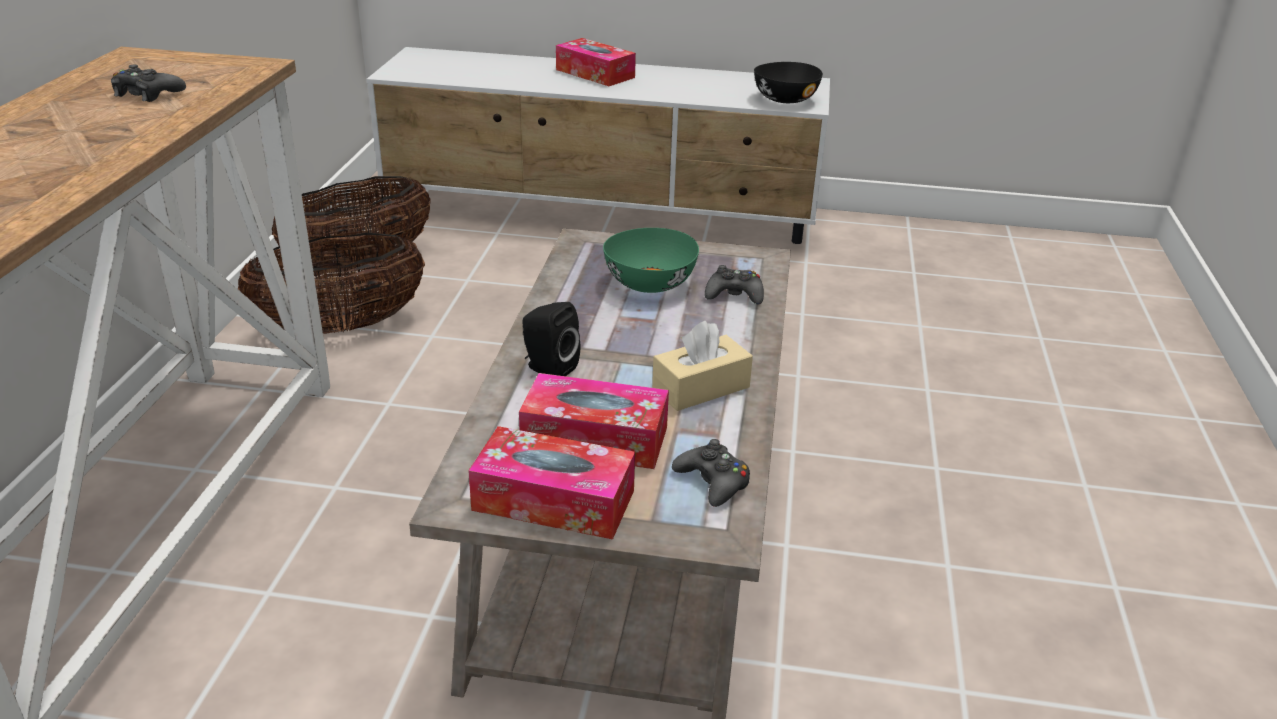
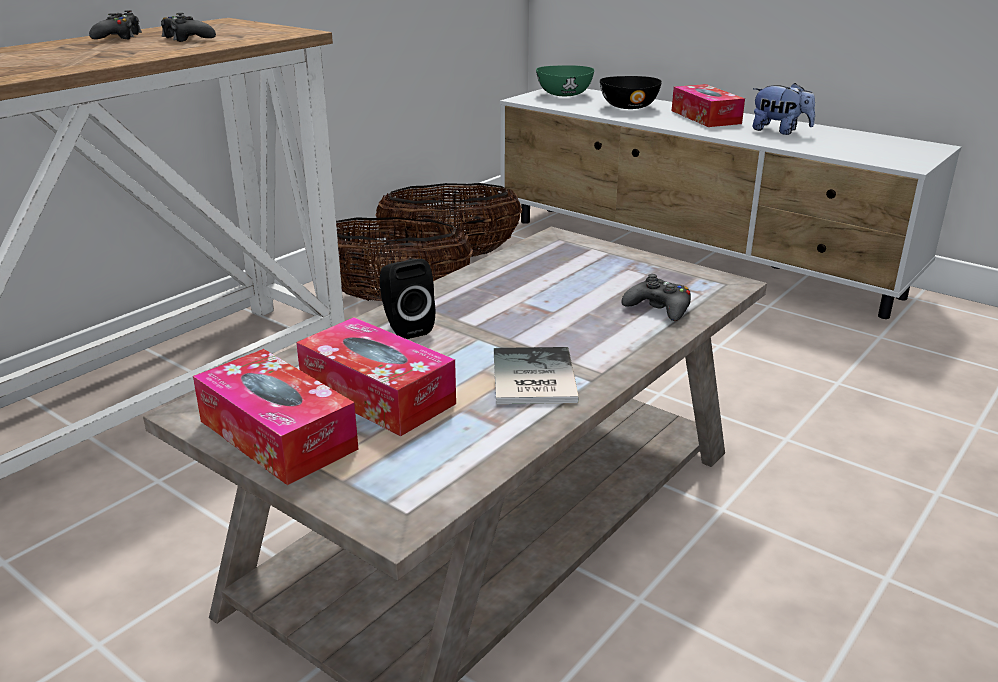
camera: 30 degrees right, 5 degrees down
green bowl [603,228,699,293] -> green bowl moved to [536,65,594,96]
beige tissue box [652,321,753,411] -> book [494,347,579,404]
black game controller [672,439,750,507] -> black game controller moved to [89,10,142,39]
black bowl [754,62,823,103] -> black bowl moved to [600,76,662,109]
none -> plush toy [753,83,815,135]

